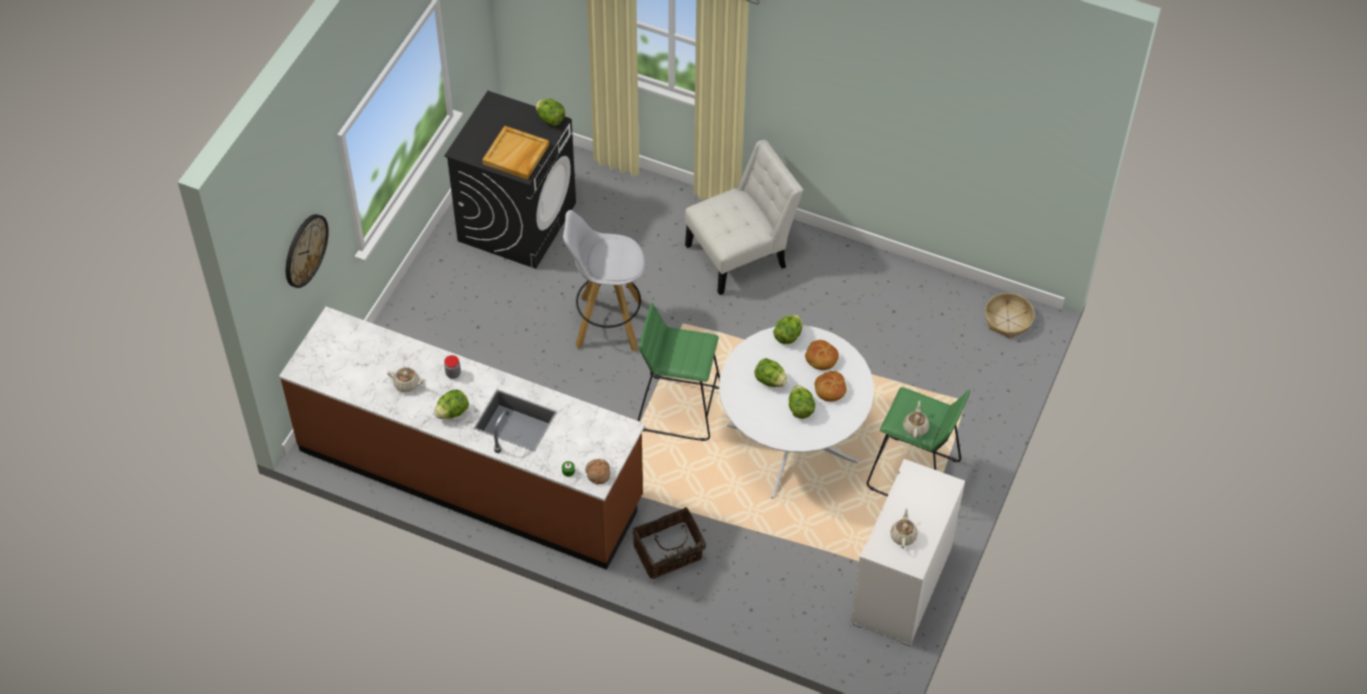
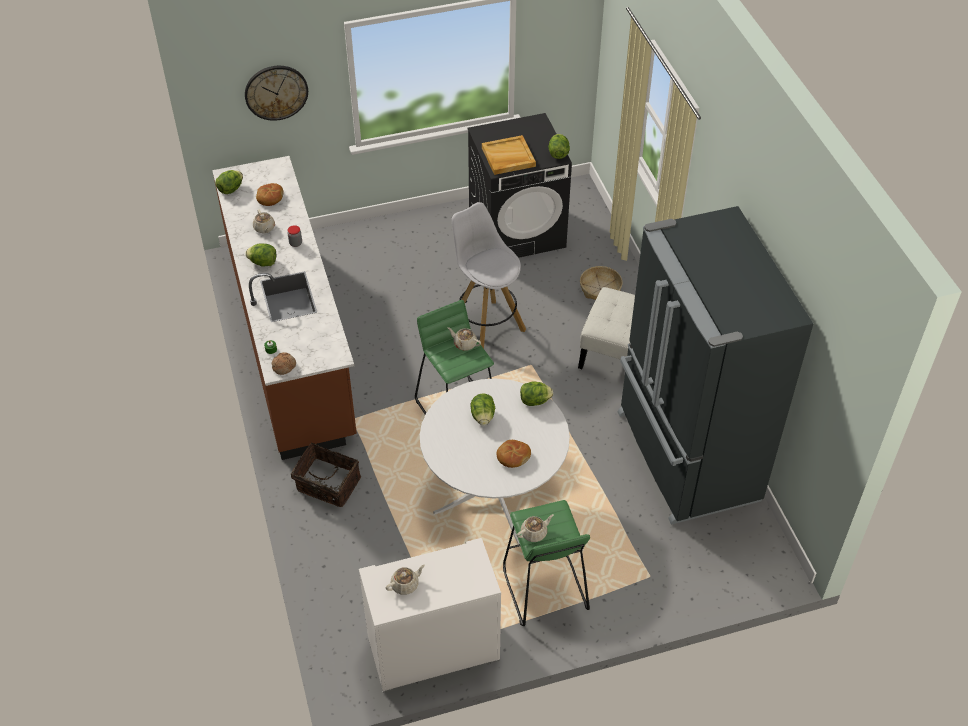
camera: 50 degrees right, 5 degrees down
lettuce [789,385,816,419] -> lettuce moved to [216,170,243,194]
bread [805,340,839,370] -> bread moved to [256,183,284,206]
basket [985,293,1034,339] -> basket moved to [580,266,623,300]
none -> beige teapot [447,327,481,351]
none -> black fridge [618,206,813,525]

